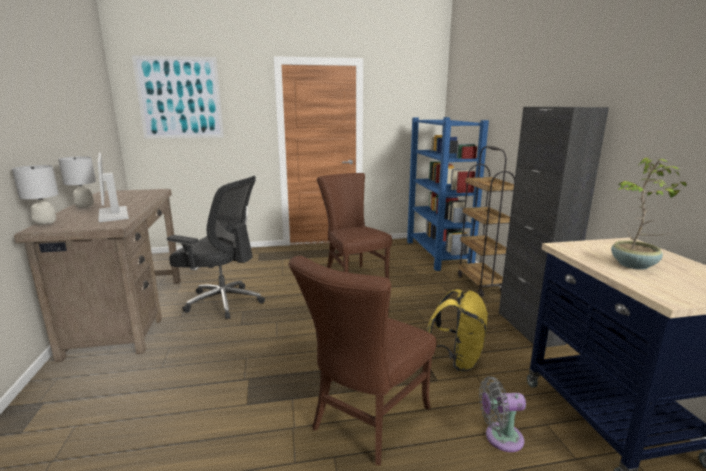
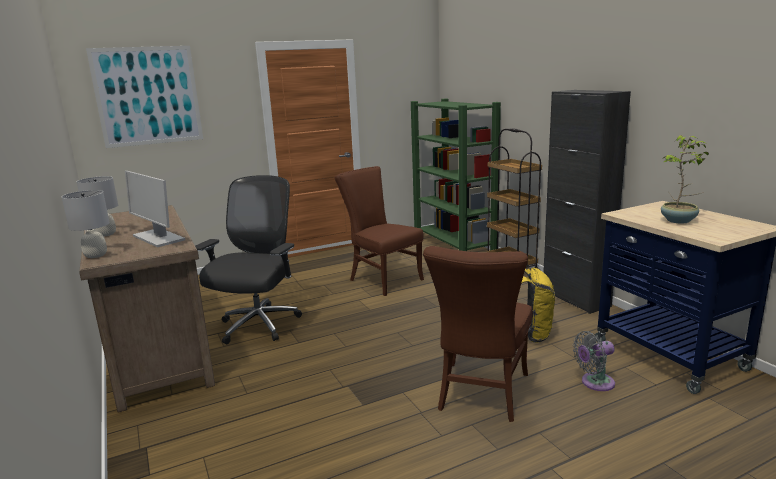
camera: 15 degrees left, 0 degrees up
office chair [167,175,265,319] -> office chair turned 75 degrees counterclockwise [195,175,302,344]
blue bookcase [407,117,489,271] -> green bookcase [411,98,501,251]

